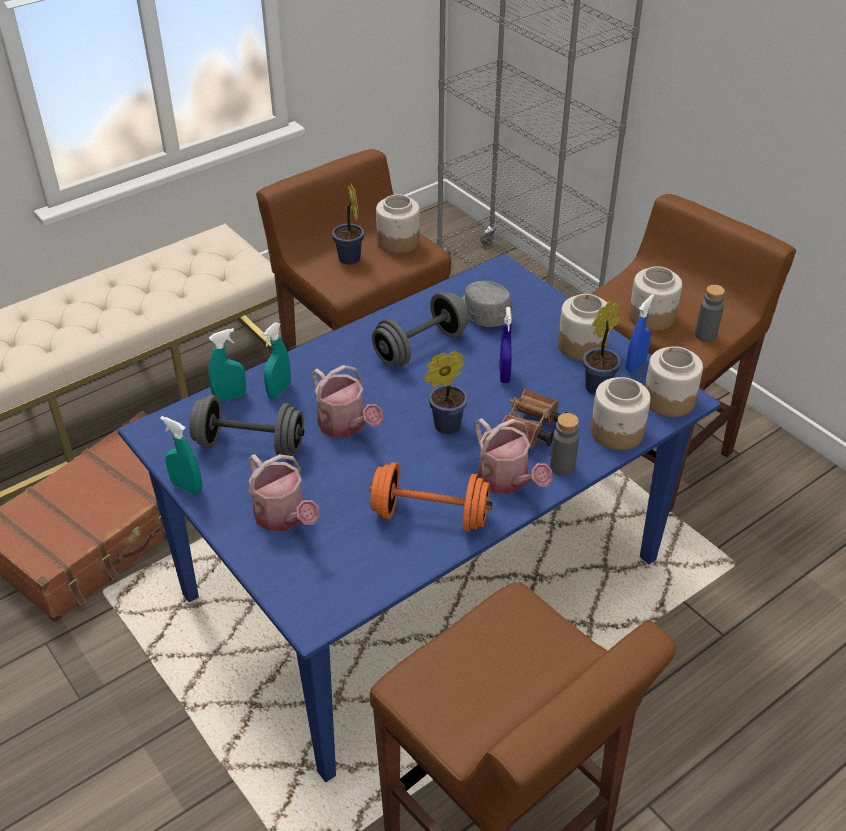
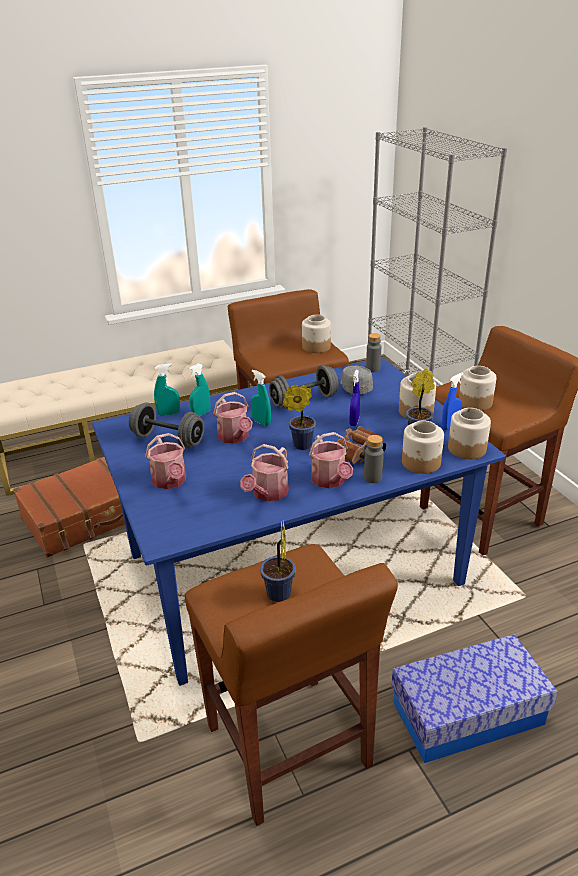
camera: 15 degrees right, 10 degrees down
turquoise spray bottle [160,416,202,494] -> turquoise spray bottle moved to [251,370,271,426]
potted plant [332,184,364,265] -> potted plant moved to [260,521,296,602]
orange dumbbell [369,462,492,532] -> watering can [240,444,289,502]
grey bottle [695,285,725,342] -> grey bottle moved to [366,333,381,372]
none -> storage box [391,634,558,763]

